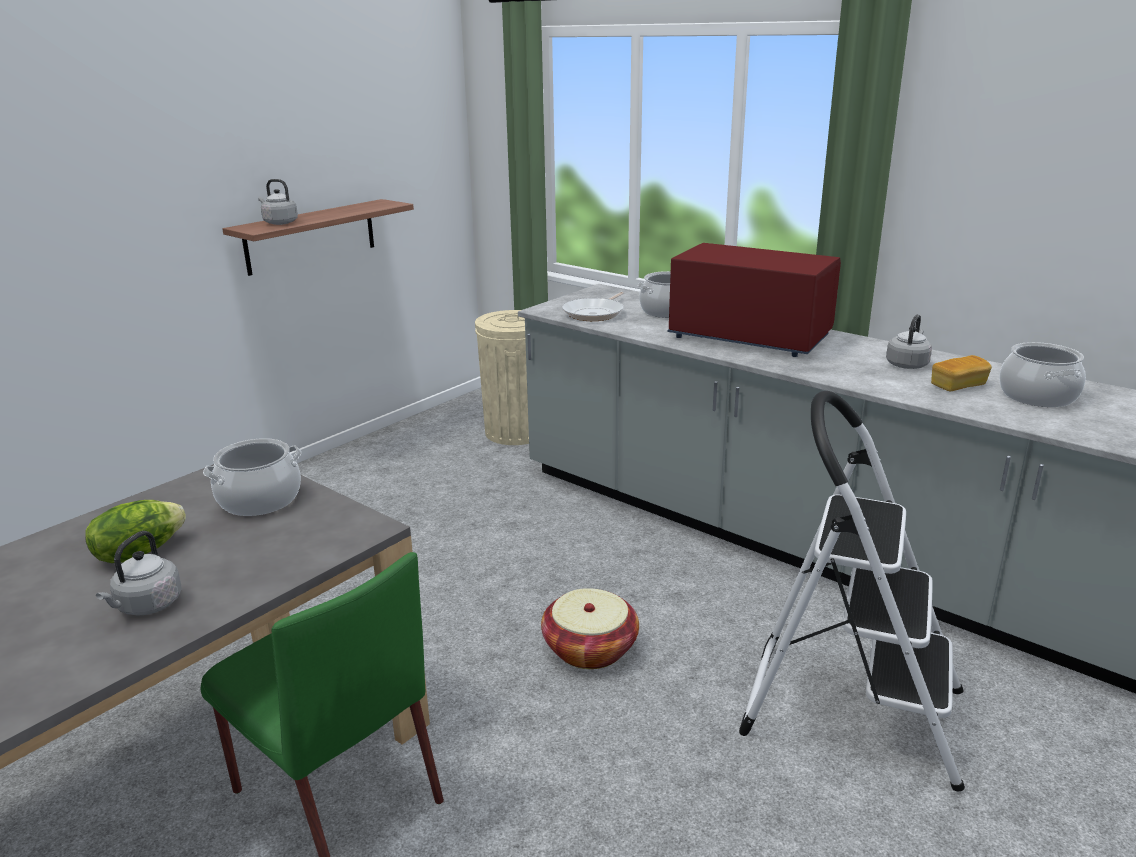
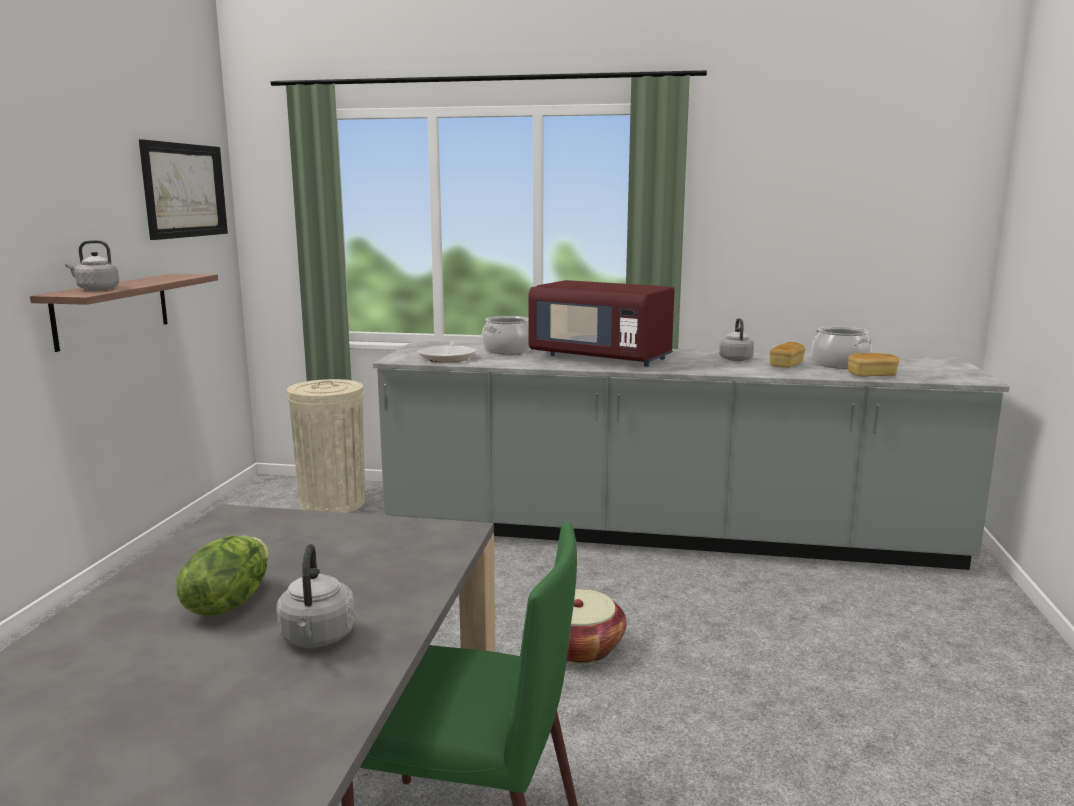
camera: 30 degrees left, 10 degrees down
cooking pot [203,438,301,516] -> none
red microwave [668,243,841,357] -> red microwave turned 150 degrees counterclockwise [528,280,675,367]
step ladder [739,391,965,791] -> none
none -> picture [139,140,228,240]
none -> bread [848,353,899,377]

